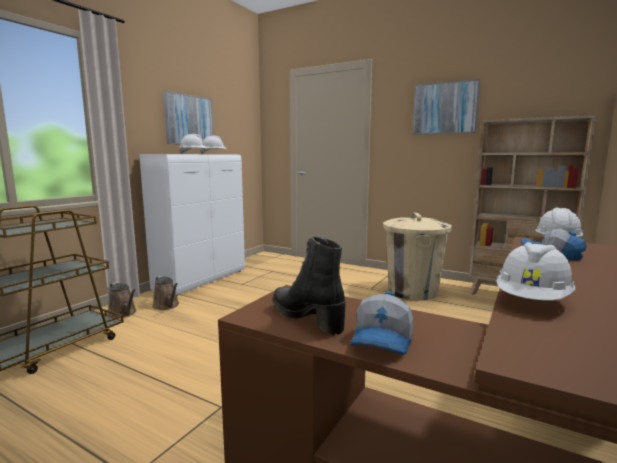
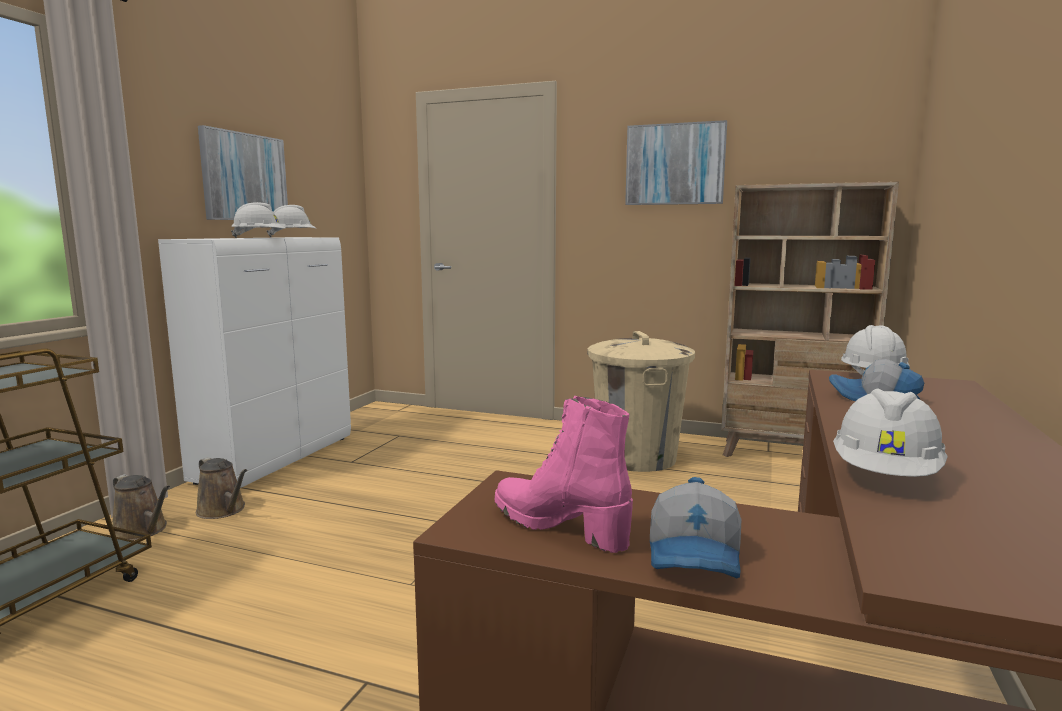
camera: 10 degrees left, 0 degrees up
black boot [273,237,346,335] -> pink boot [495,396,633,553]

